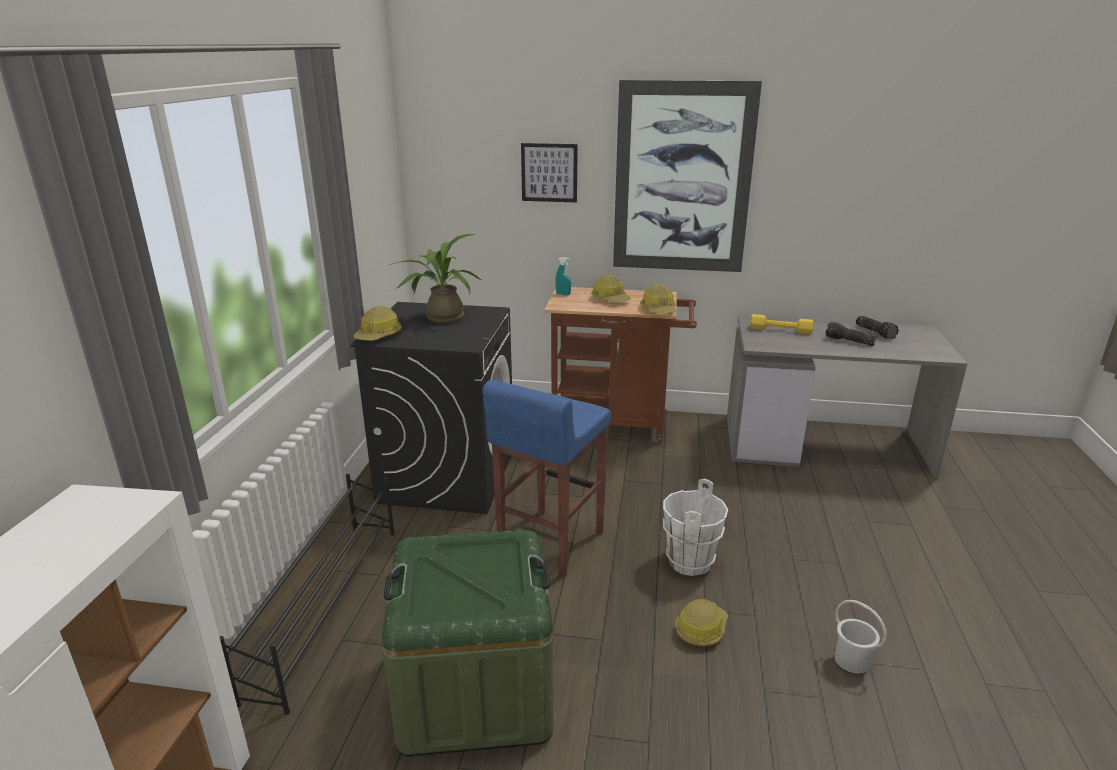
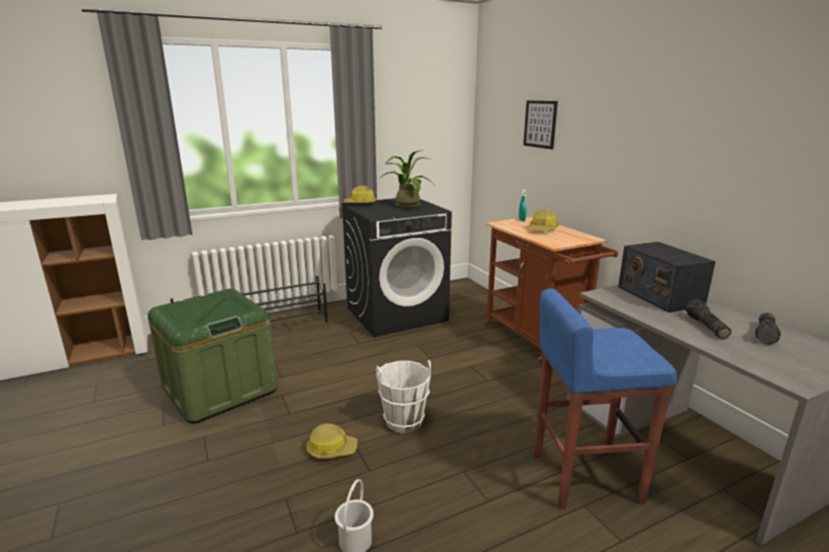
camera: 55 degrees right, 5 degrees down
blue stool [483,380,611,578] -> blue stool moved to [534,289,678,510]
picture [613,80,762,272] -> none
hard hat [640,284,676,313] -> none
yellow dumbbell [750,314,814,334] -> radio [618,242,716,313]

